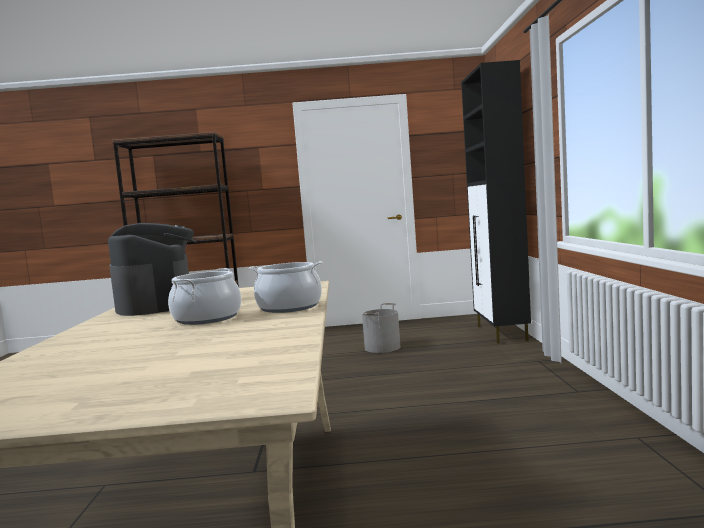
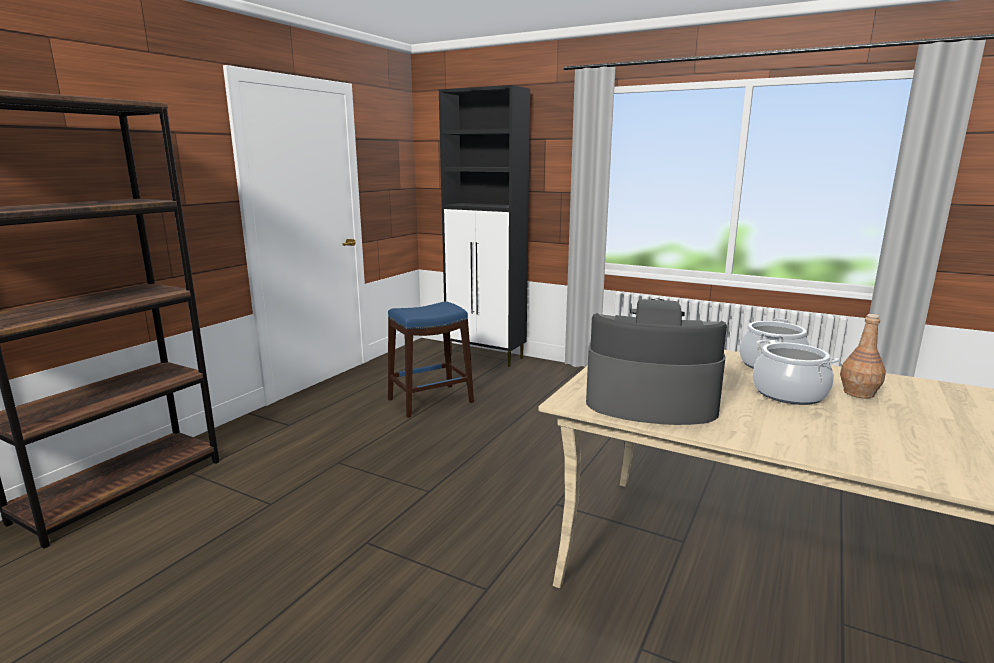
camera: 60 degrees left, 10 degrees up
grey bucket [362,303,400,353] -> blue stool [388,301,474,418]
none -> brown bottle [840,314,886,398]

